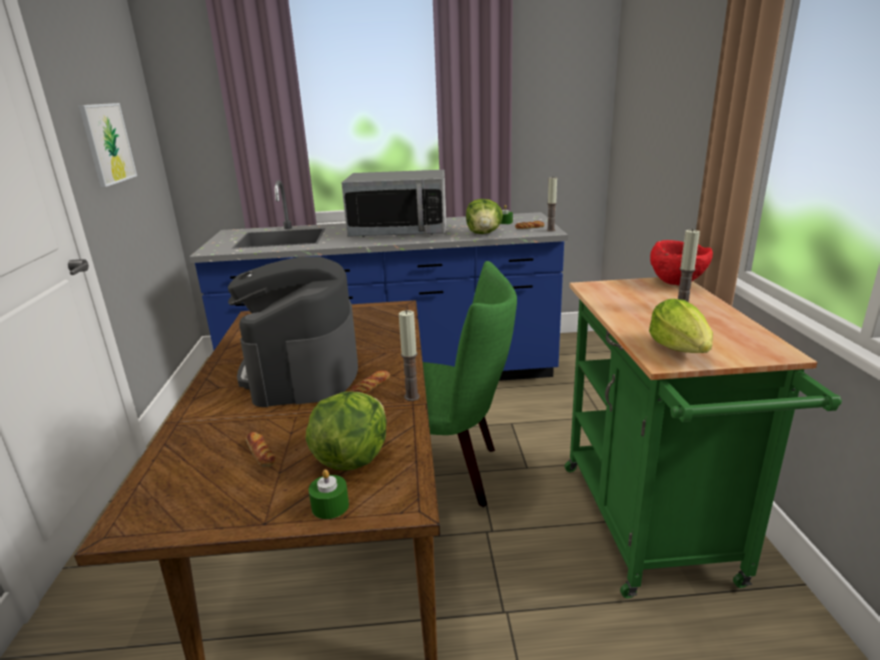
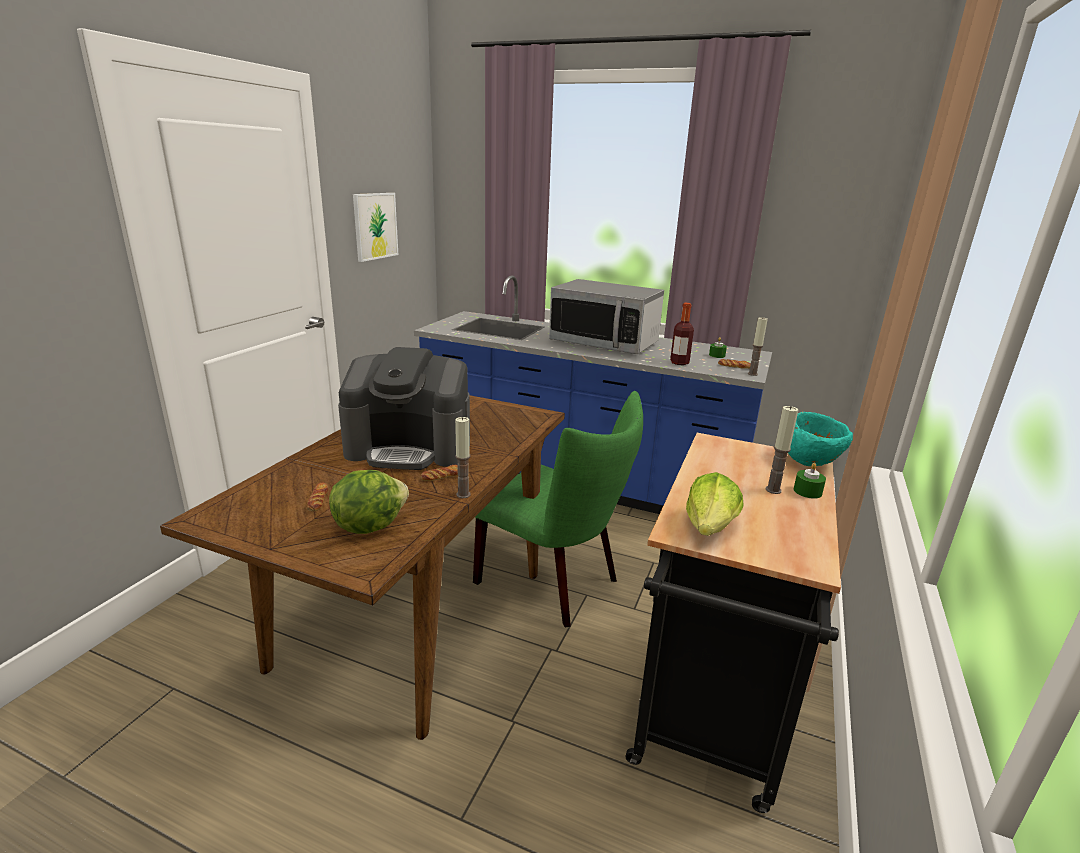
camera: 25 degrees right, 0 degrees up
coffee machine [228,256,358,407] -> coffee machine turned 105 degrees counterclockwise [338,347,470,470]
green candle [309,470,349,519] -> green candle moved to [793,463,826,499]
lettuce [466,199,503,234] -> bottle [670,303,694,365]
green cart [565,277,842,598] -> black cart [625,433,841,813]
red bowl [650,240,713,285] -> turquoise bowl [788,412,853,466]

